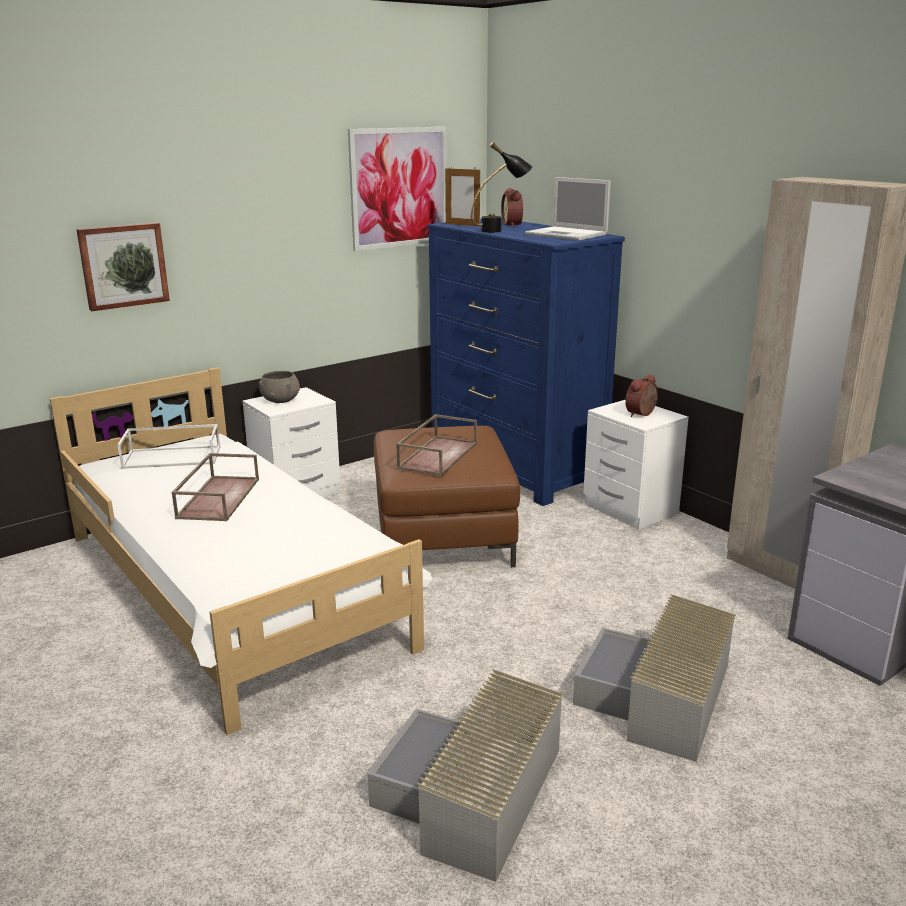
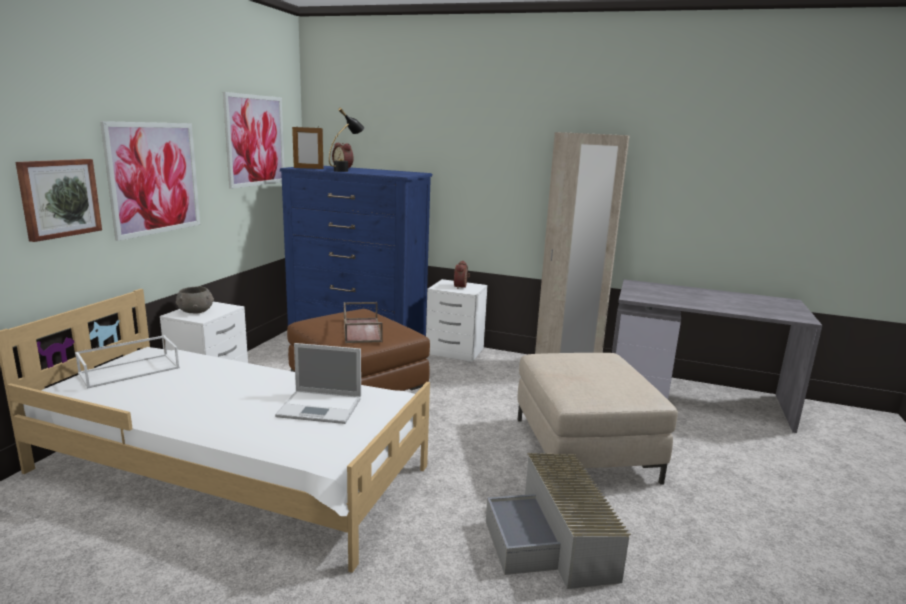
camera: 35 degrees left, 5 degrees down
brown tray [172,453,259,521] -> none
laptop [525,177,611,240] -> laptop moved to [275,343,361,424]
grey storage box [573,594,736,762] -> beige ottoman [517,353,678,485]
none -> picture [100,121,200,241]

